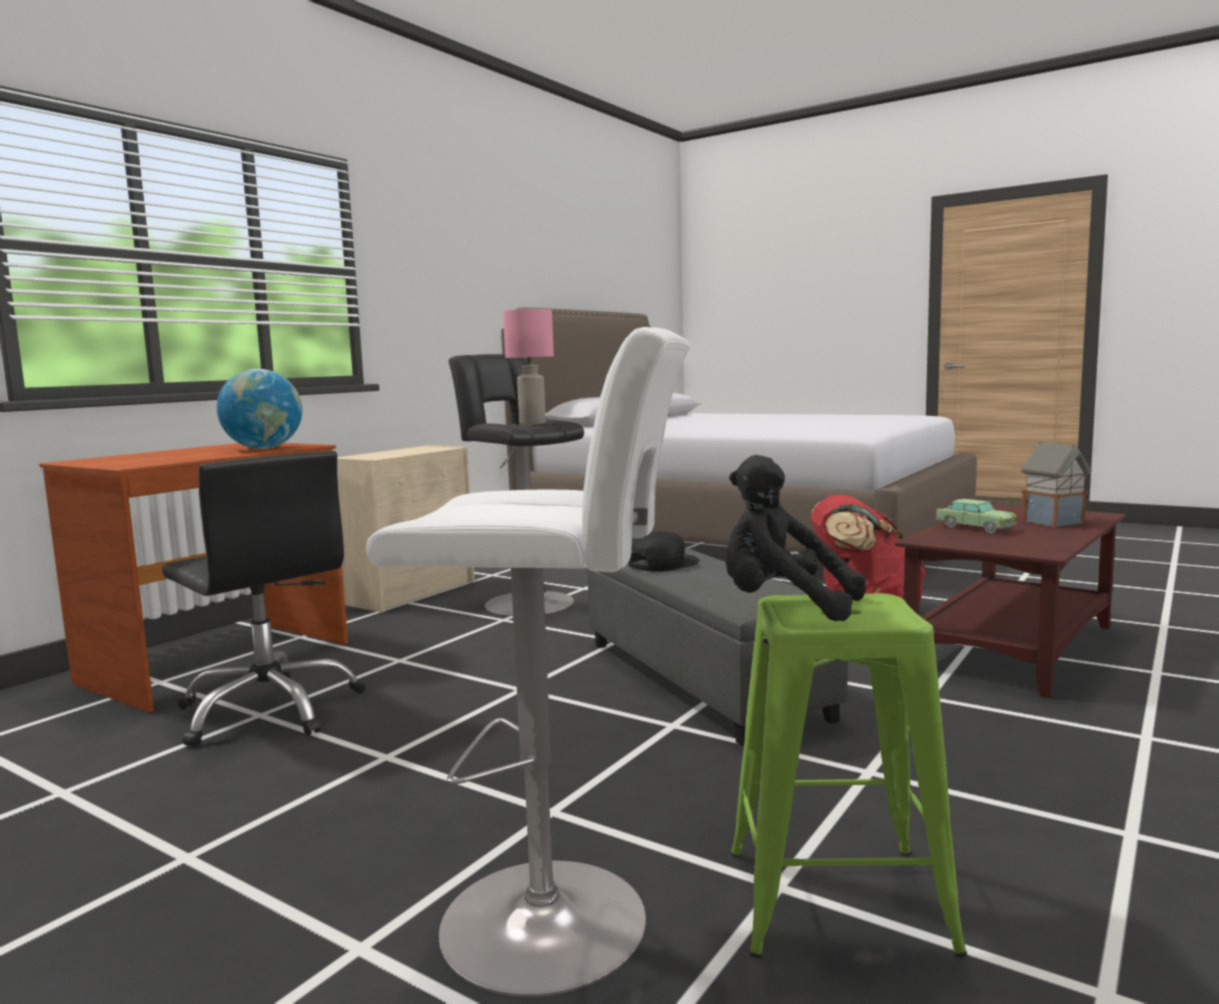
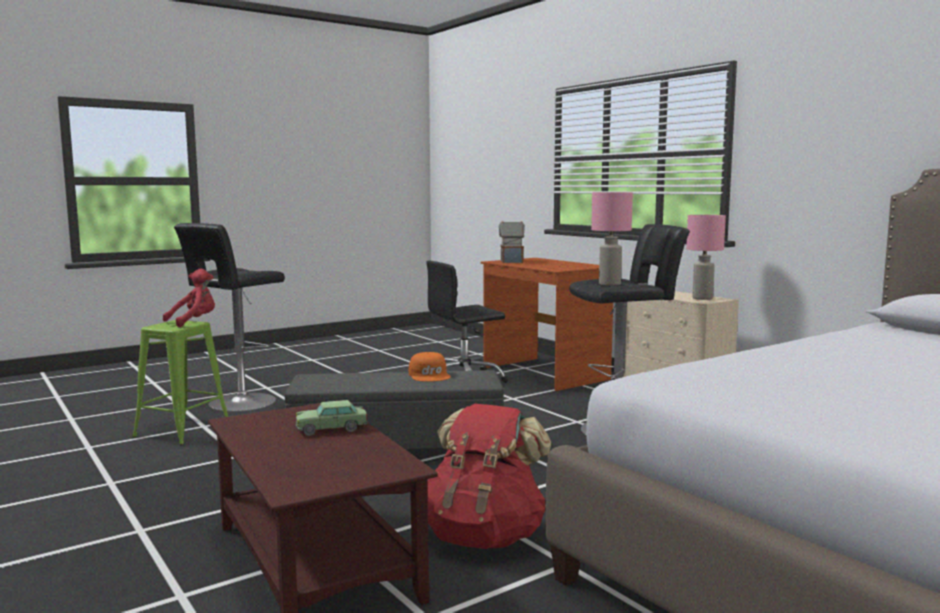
camera: 110 degrees right, 0 degrees up
globe [217,369,302,449] -> none
white stool [366,327,690,997] -> black stool [174,223,285,412]
black cap [629,531,700,572] -> orange cap [409,352,451,382]
black plush toy [725,455,866,621] -> red plush toy [163,269,215,327]
toy house [1021,440,1092,528] -> toy house moved to [499,221,525,263]
none -> pink table lamp [686,215,726,300]

